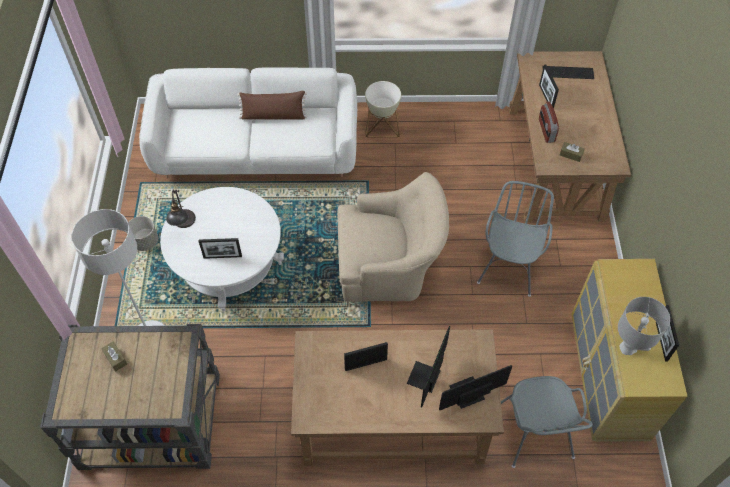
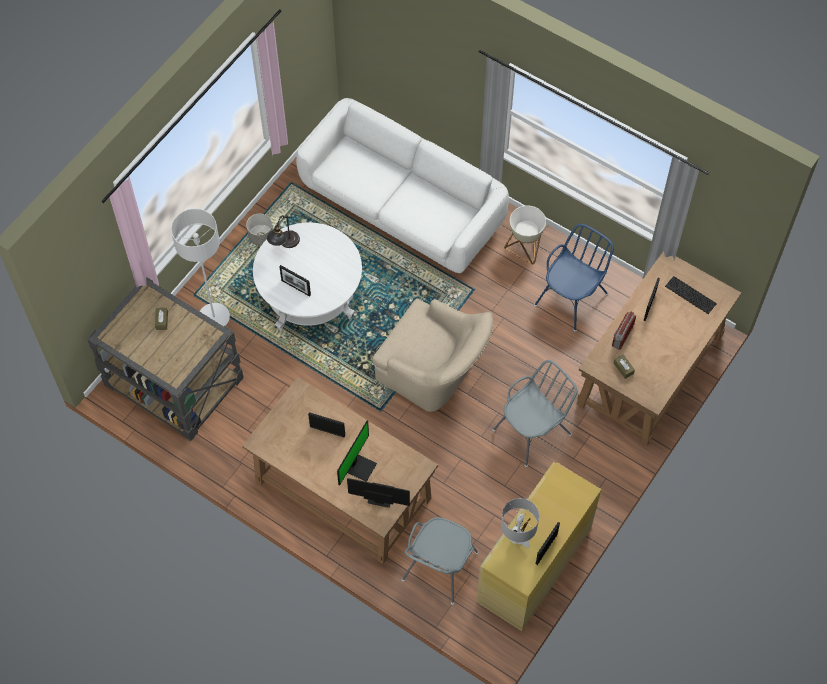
camera: 35 degrees right, 5 degrees up
brown pillow [237,91,307,120] -> none
monitor [407,326,450,407] -> monitor turned 150 degrees clockwise [337,420,377,486]
none -> blue chair [534,224,614,332]

